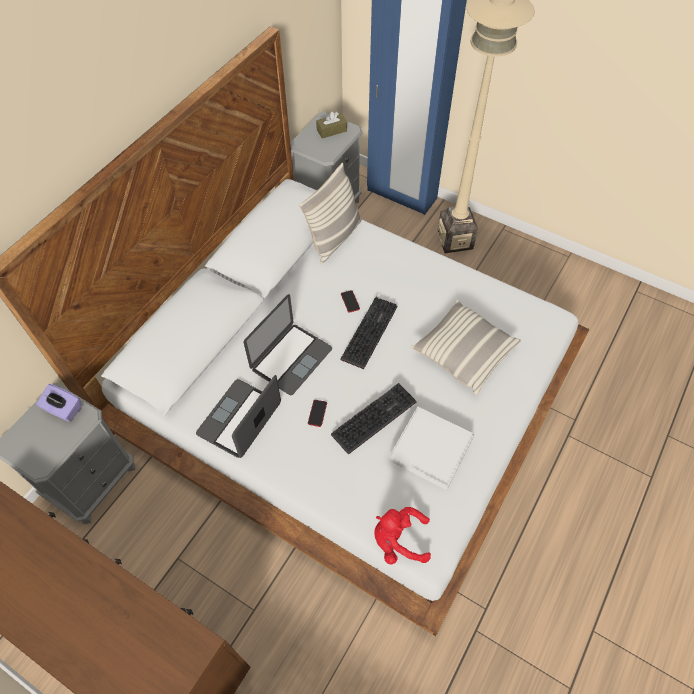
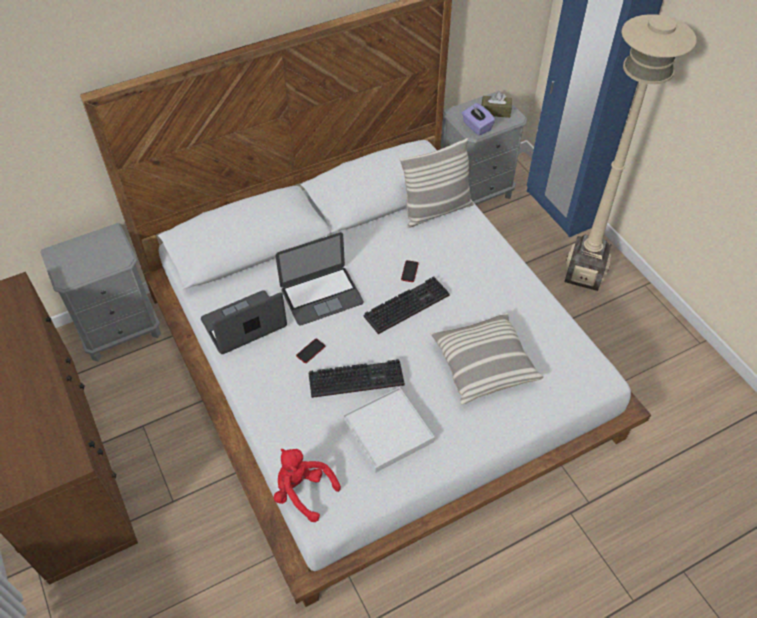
camera: 30 degrees right, 5 degrees down
purple tissue box [36,384,82,422] -> purple tissue box moved to [462,103,495,135]

